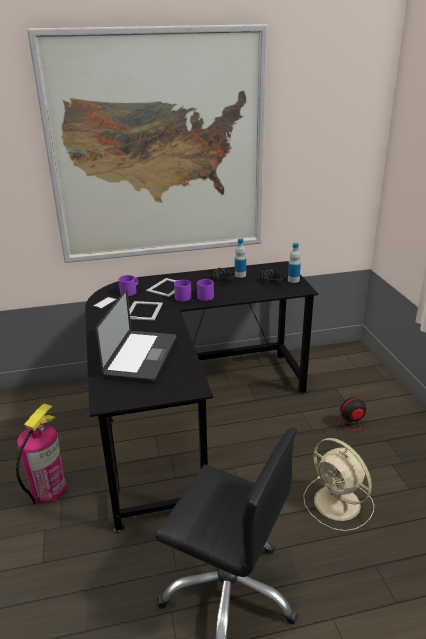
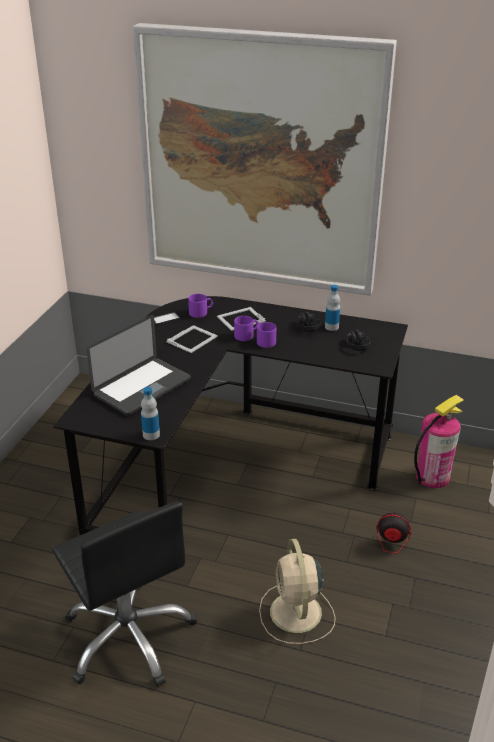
camera: 30 degrees right, 5 degrees up
fire extinguisher [16,403,67,505] -> fire extinguisher moved to [414,395,464,488]
bottle [288,243,301,283] -> bottle moved to [141,387,160,440]

